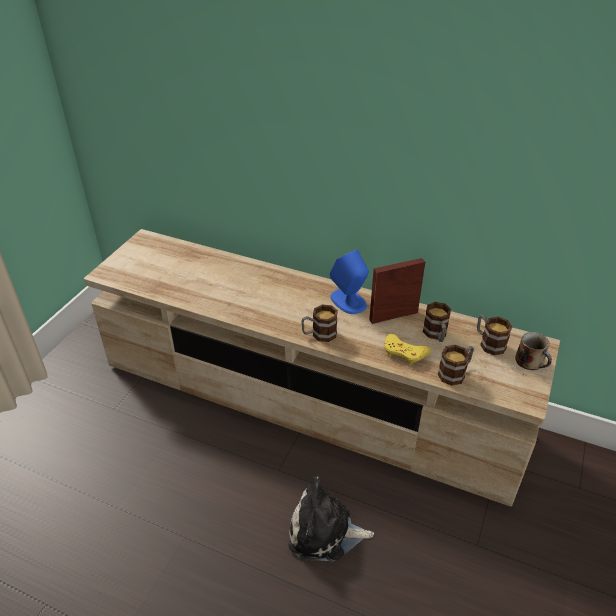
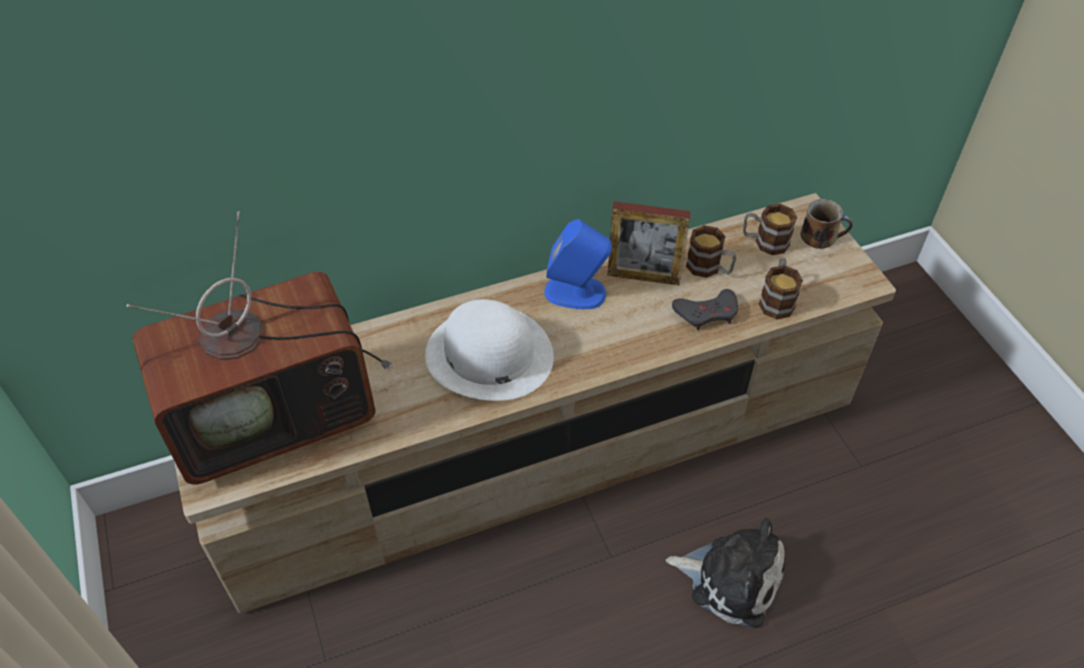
camera: 45 degrees left, 10 degrees up
plush toy [289,476,374,561] -> plush toy turned 120 degrees counterclockwise [666,518,785,628]
mug [301,304,338,342] -> none
picture frame [369,258,425,324] -> picture frame turned 105 degrees counterclockwise [607,201,691,285]
yellow game controller [384,334,431,365] -> grey game controller [672,289,738,330]
none -> television [126,211,393,484]
none -> white hat [425,299,554,401]

